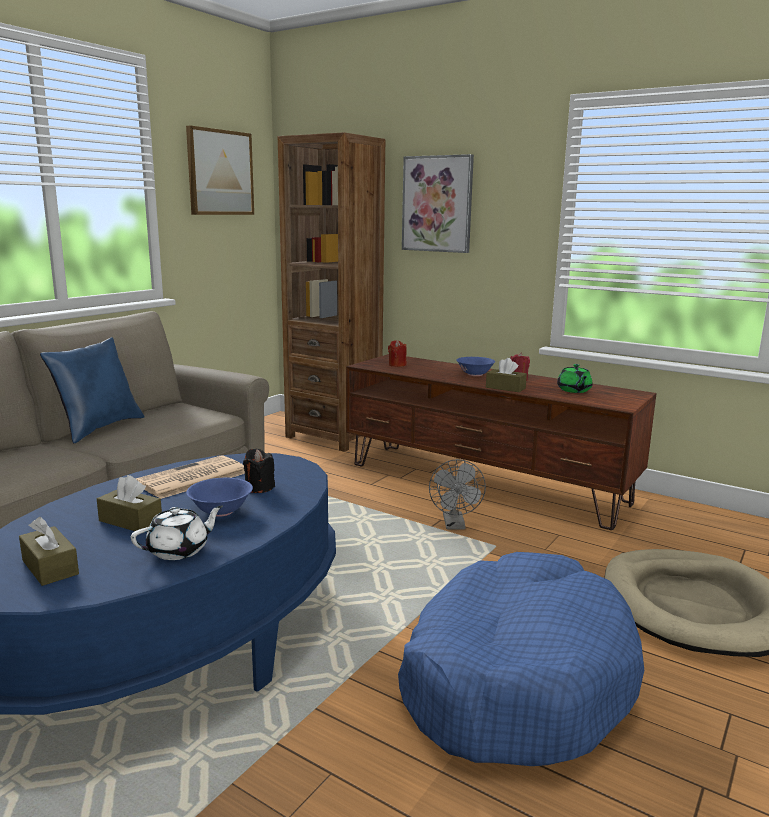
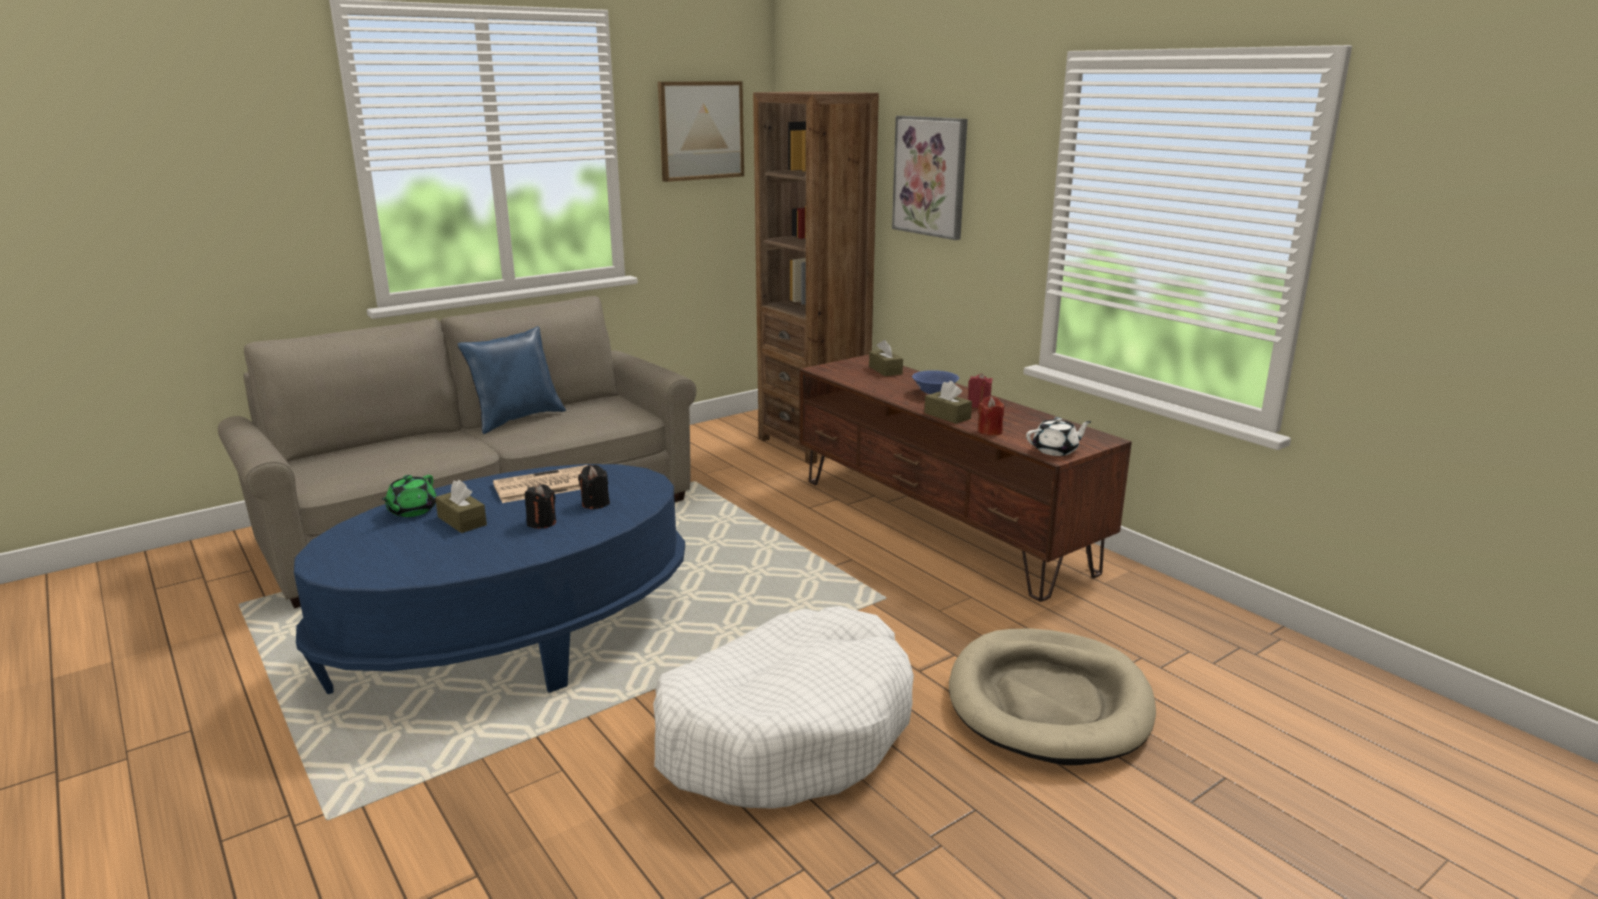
camera: 20 degrees right, 5 degrees up
brown tissue box [19,517,79,586] -> brown tissue box moved to [869,340,903,376]
white teapot [131,506,223,560] -> white teapot moved to [1026,417,1092,456]
blue bowl [186,478,253,517] -> black candle [525,484,556,529]
red candle [388,340,407,367] -> red candle moved to [978,396,1004,436]
blue dog bed [398,552,644,766] -> white dog bed [653,606,914,809]
grey fan [429,459,486,529] -> none
green teapot [557,364,593,393] -> green teapot moved to [381,475,437,517]

